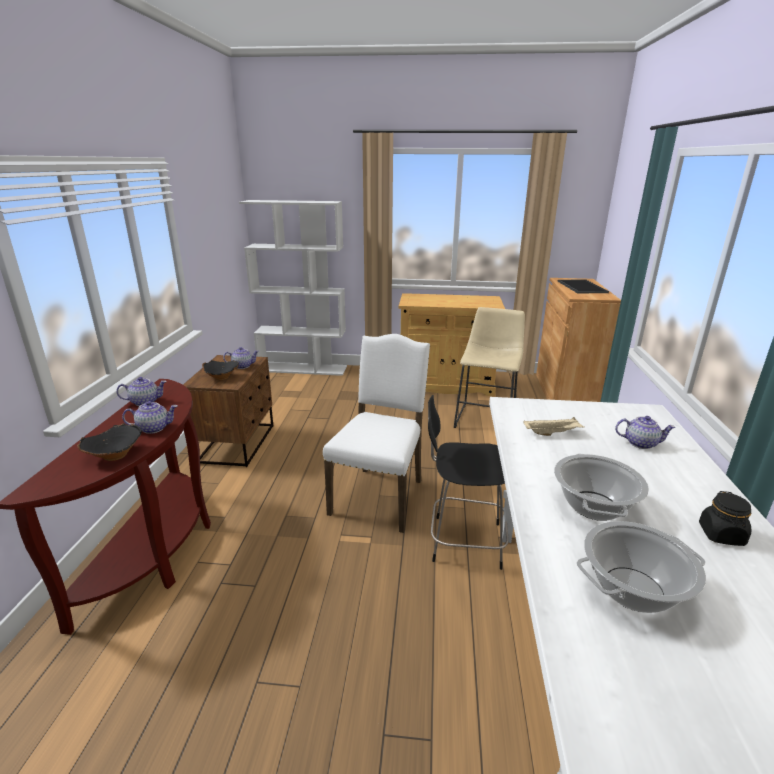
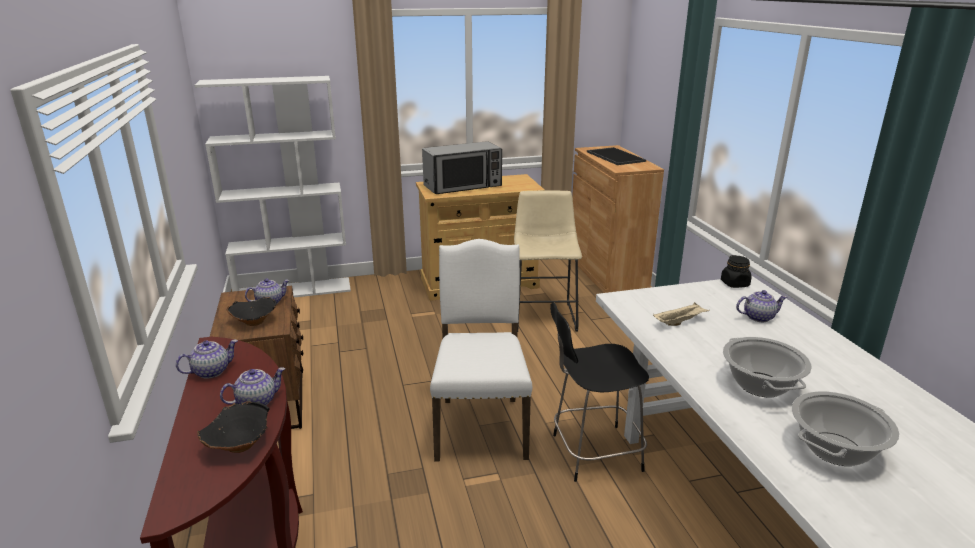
camera: 20 degrees left, 0 degrees up
black jar [699,491,751,546] -> black jar moved to [721,255,752,288]
none -> microwave [422,141,502,194]

